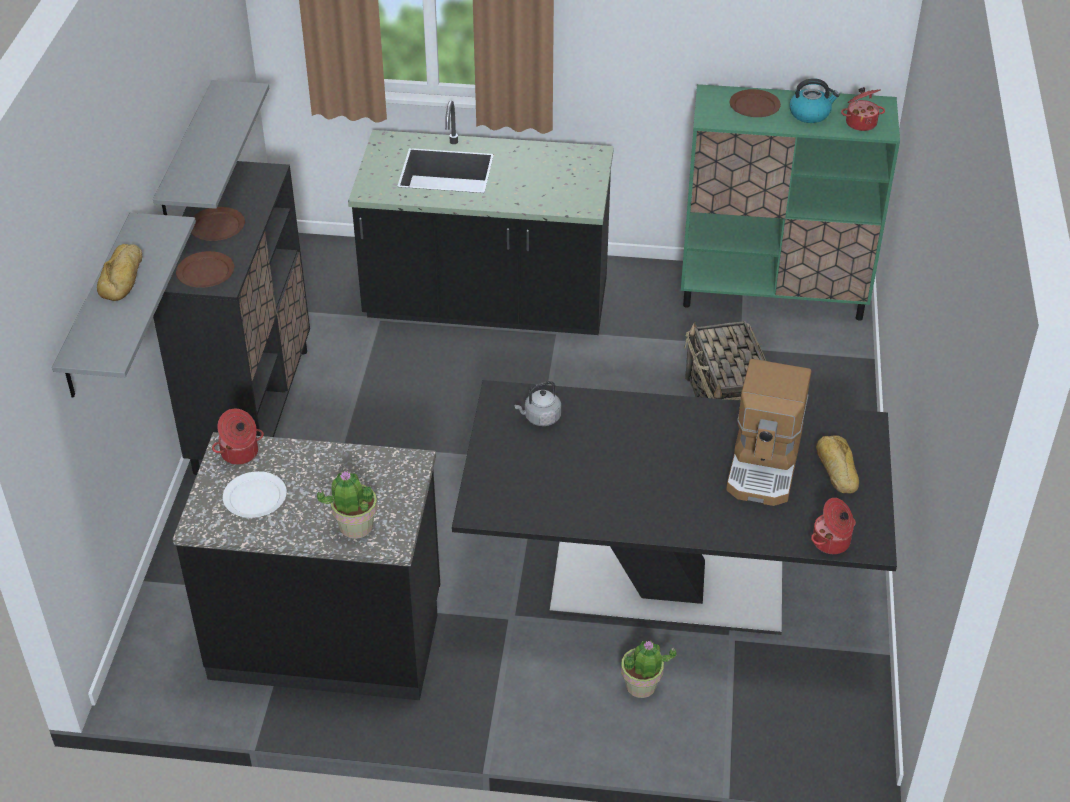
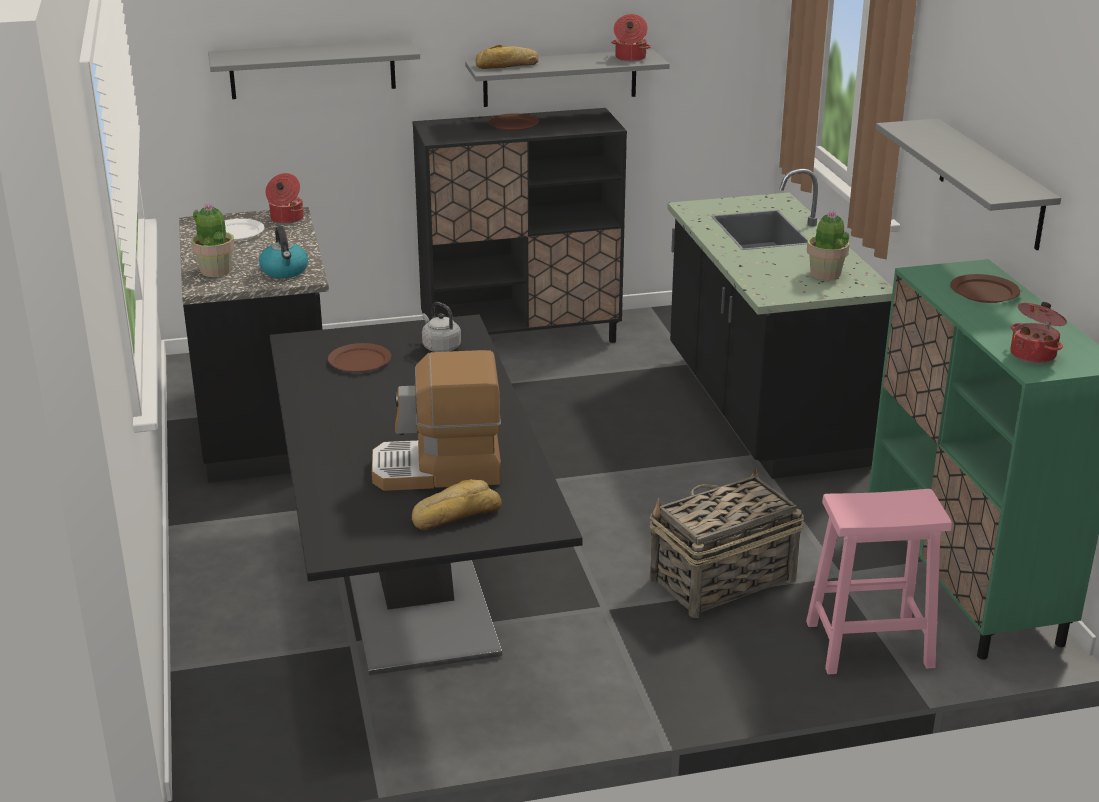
camera: 70 degrees right, 15 degrees down
bread [97,244,142,301] -> bread moved to [476,44,539,69]
brown plate [176,251,234,288] -> brown plate moved to [328,343,391,372]
potted plant [621,640,676,698] -> potted plant moved to [807,211,849,280]
kettle [789,78,840,123] -> kettle moved to [259,226,308,278]
cooking pot [811,498,856,554] -> cooking pot moved to [611,14,651,61]
none -> pink stool [806,489,952,674]
none -> grey shelf [875,119,1061,250]

